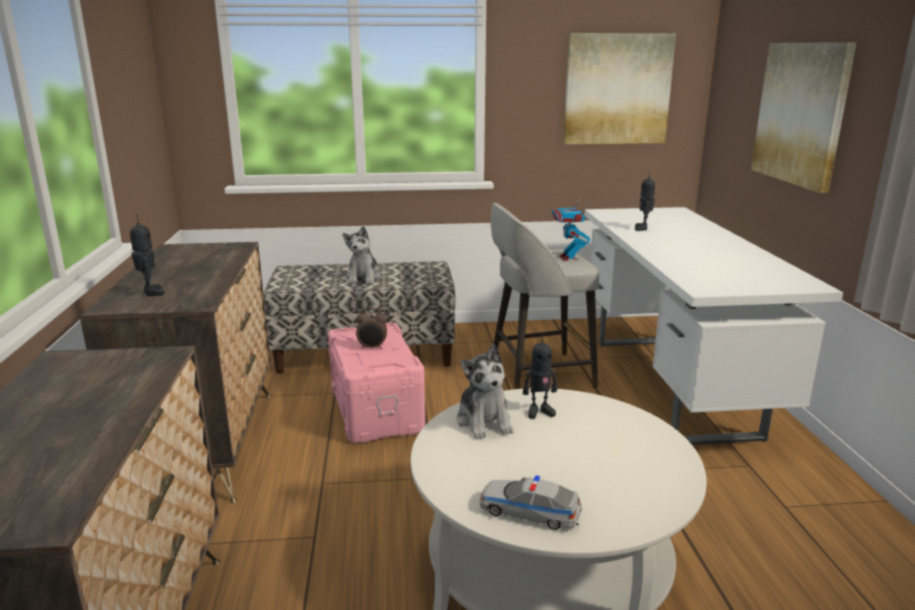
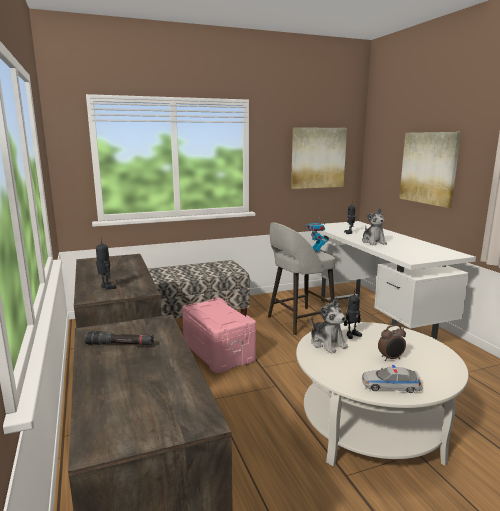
camera: 15 degrees left, 5 degrees down
plush toy [342,226,381,284] -> plush toy moved to [362,208,387,245]
alarm clock [356,308,387,349] -> alarm clock moved to [378,325,406,361]
none -> black flashlight [84,331,154,345]

